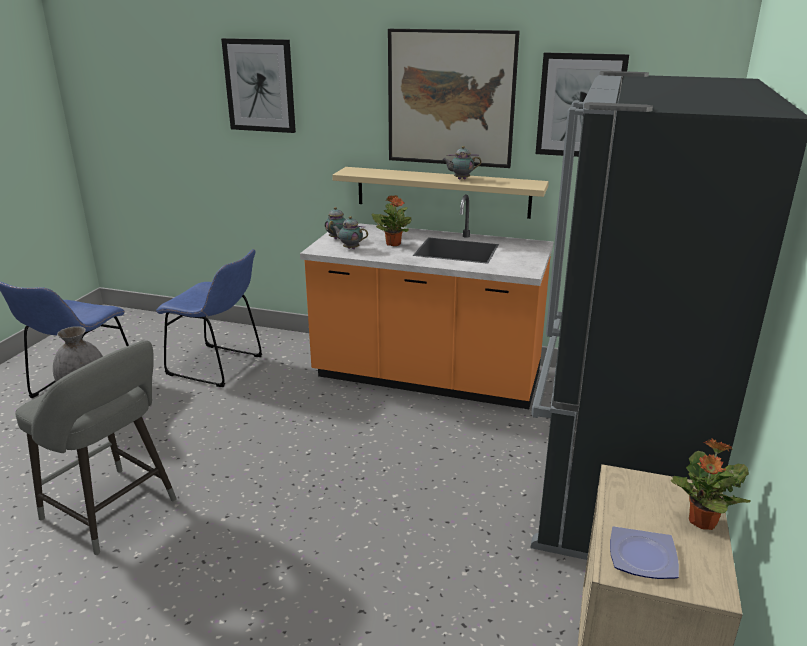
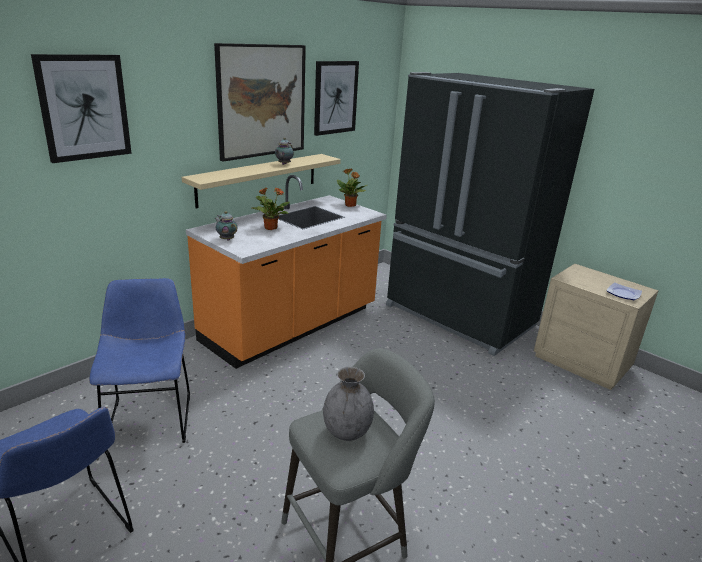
camera: 65 degrees left, 0 degrees up
blue chair [156,249,262,387] -> blue chair turned 60 degrees counterclockwise [89,278,190,443]
teapot [332,216,368,249] -> none
potted plant [670,439,751,530] -> potted plant moved to [337,169,367,207]

